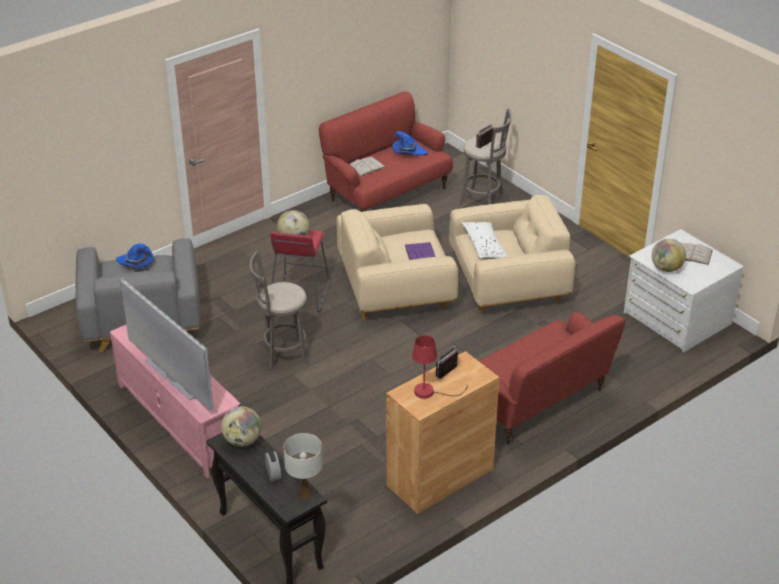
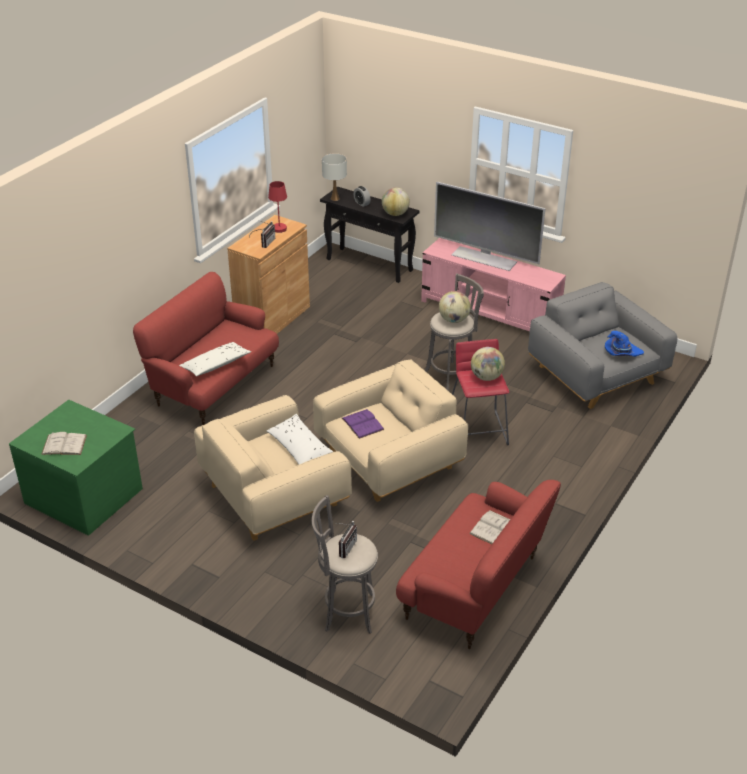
camera: 160 degrees right, 0 degrees up
blue hat [392,131,428,156] -> none
white dresser [624,229,744,352] -> green dresser [9,400,143,536]
globe [652,238,686,272] -> globe moved to [439,291,471,323]
none -> white pillow [179,342,251,376]

